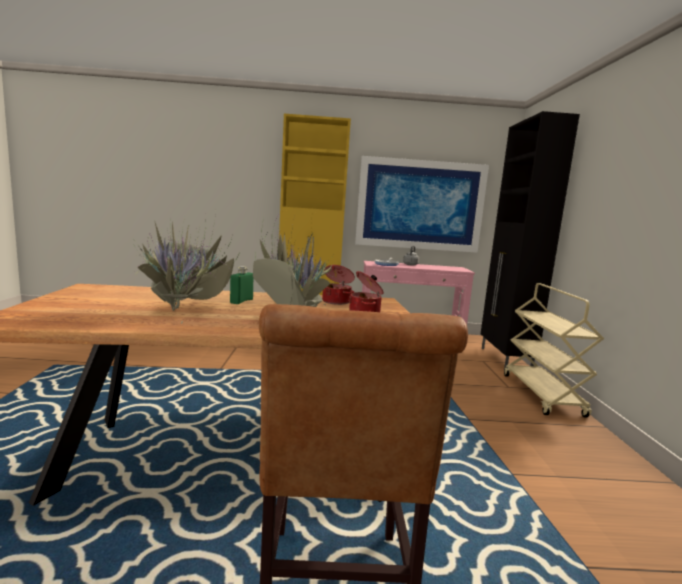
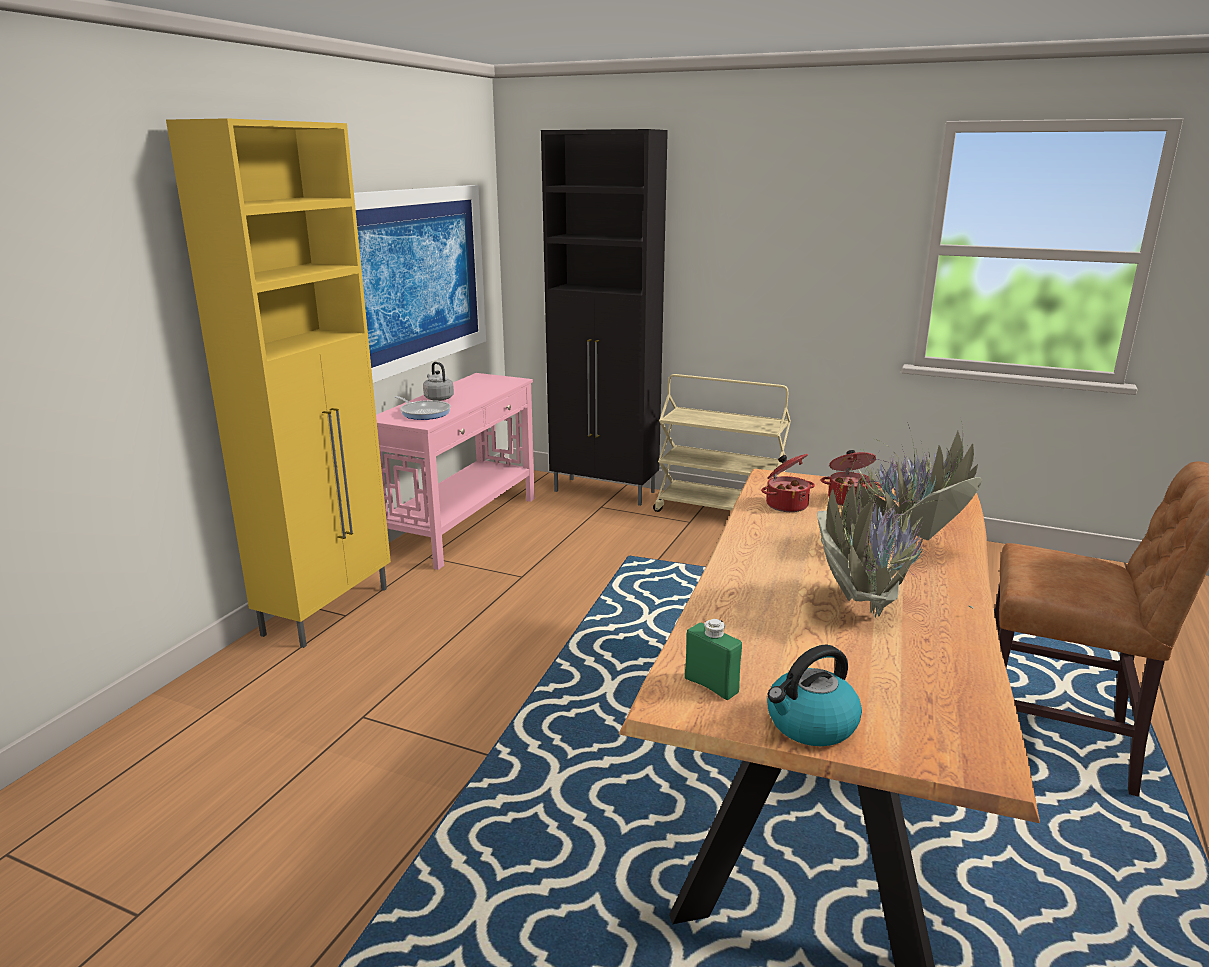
camera: 65 degrees left, 10 degrees up
green bottle [230,266,254,304] -> green bottle moved to [685,619,742,700]
none -> kettle [767,645,862,746]

